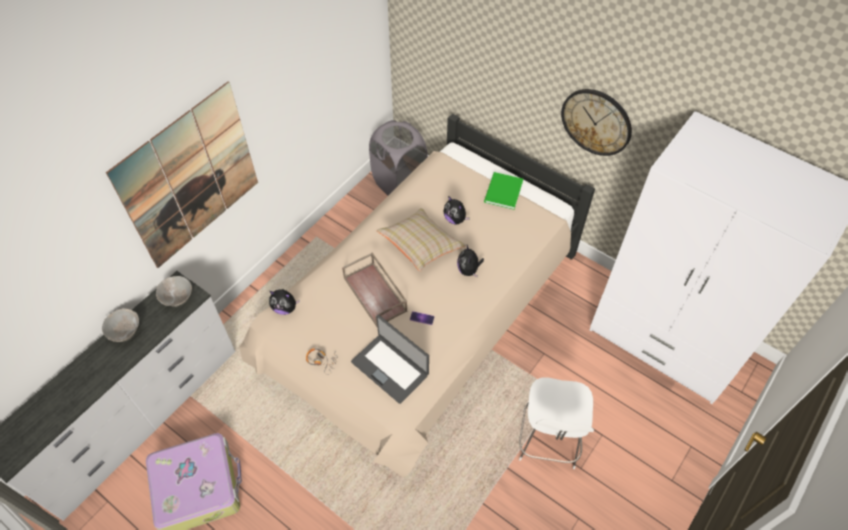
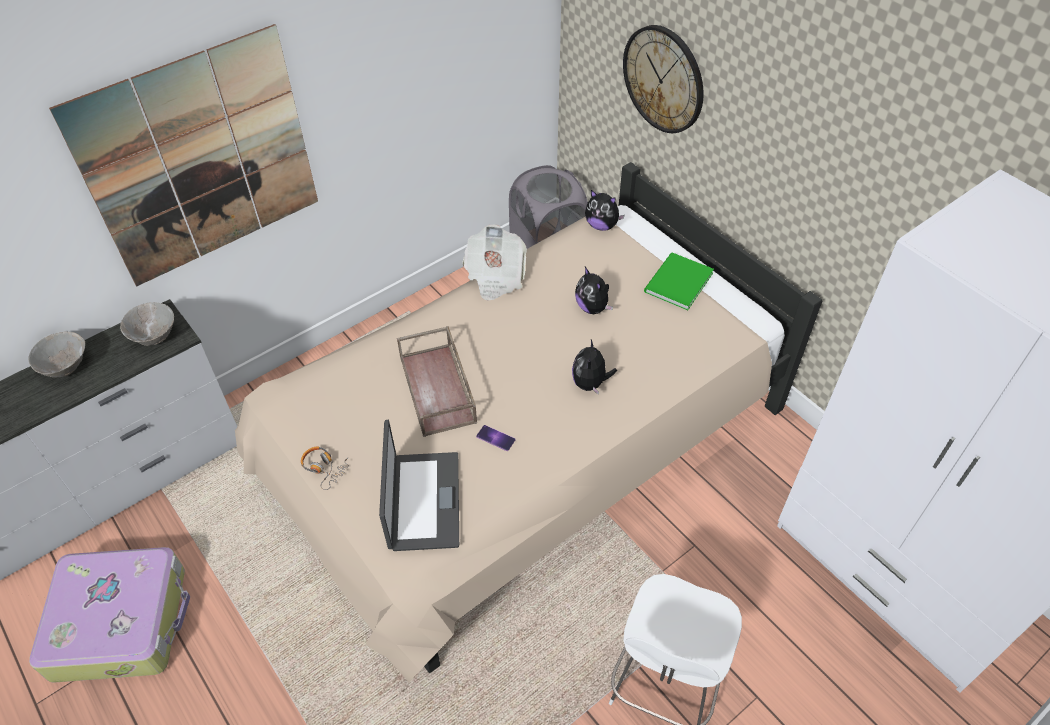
camera: 15 degrees right, 5 degrees down
plush toy [269,289,300,315] -> plush toy moved to [585,190,625,231]
laptop [351,315,429,404] -> laptop turned 150 degrees counterclockwise [379,420,459,551]
beige pillow [376,208,466,271] -> none
wall clock [561,89,632,156] -> wall clock moved to [623,25,704,133]
none -> newspaper [462,224,527,301]

